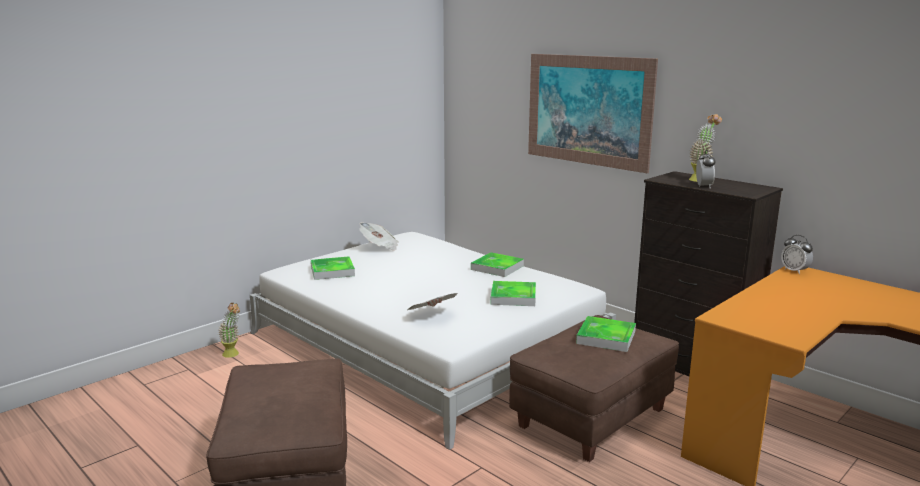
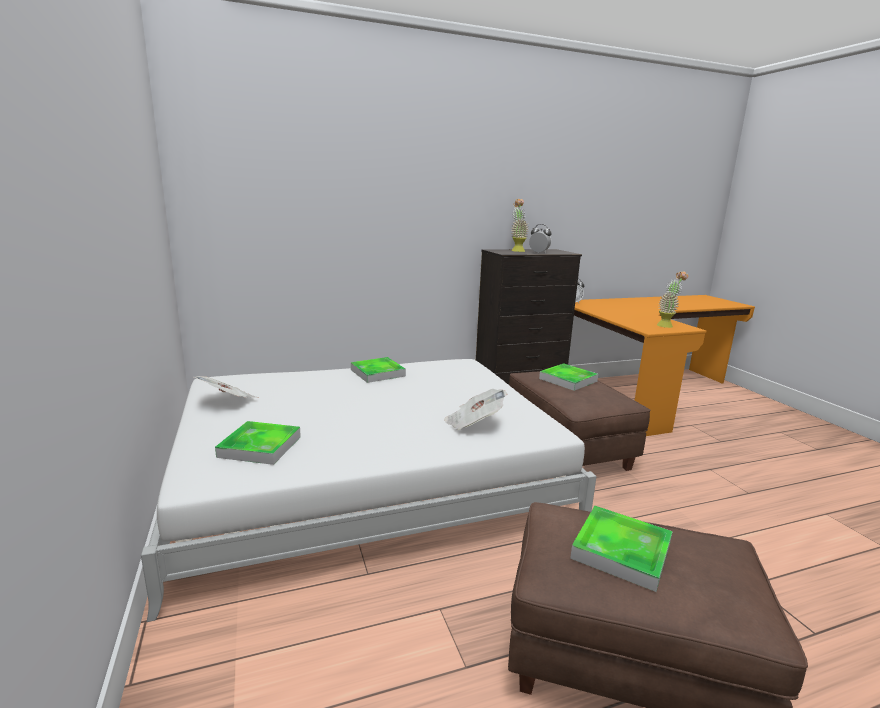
camera: 65 degrees left, 0 degrees up
potted plant [218,303,240,358] -> potted plant moved to [657,271,688,328]
tray [491,281,536,306] -> tray moved to [570,506,673,592]
picture [528,54,658,173] -> none

